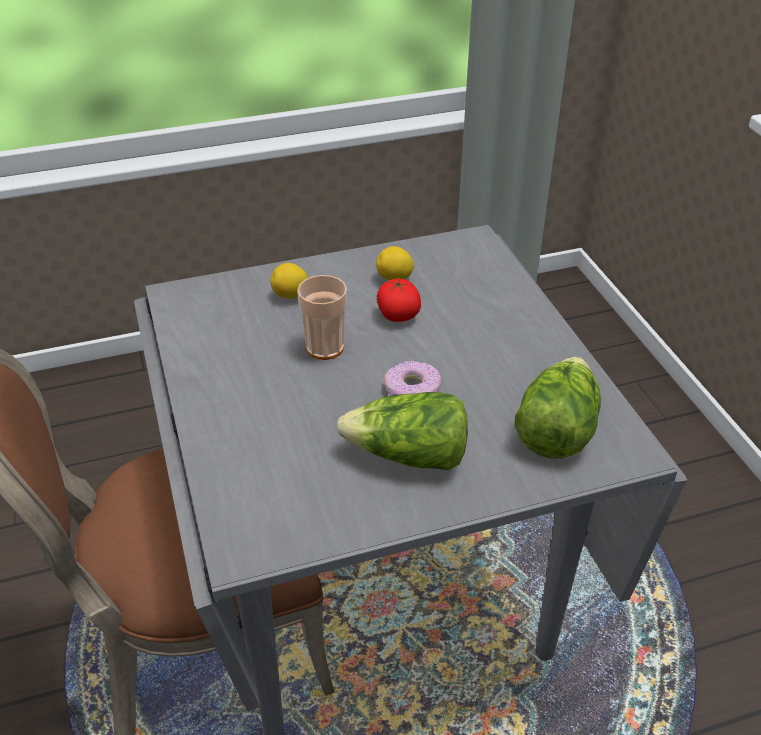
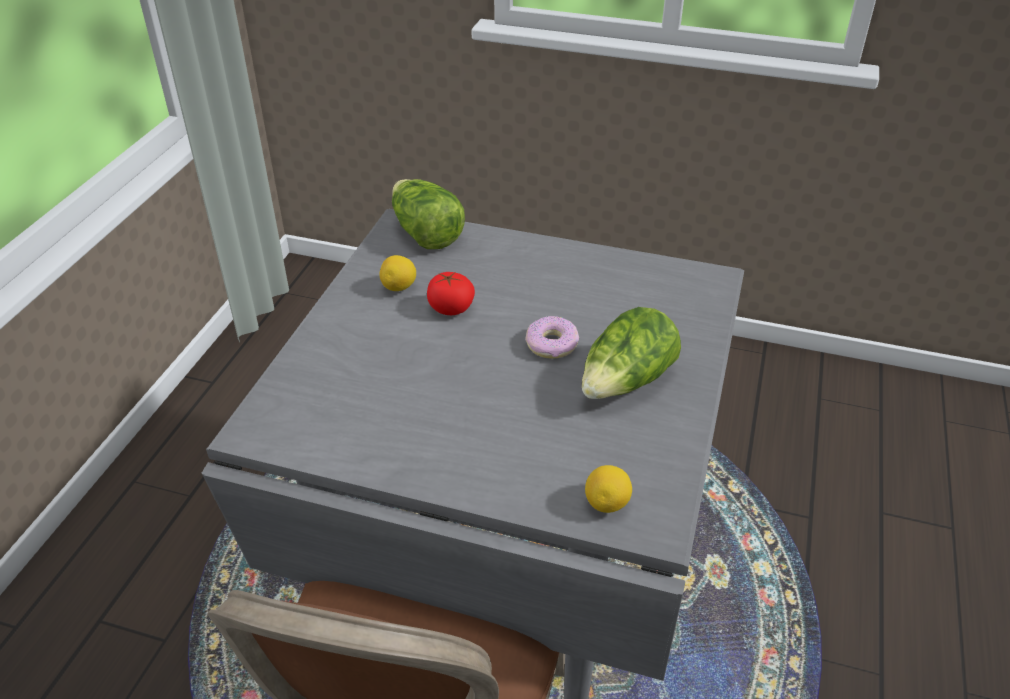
camera: 55 degrees left, 0 degrees up
lemon [270,263,308,299] -> lemon moved to [585,465,632,513]
cup [297,275,347,360] -> none
lettuce [514,357,601,459] -> lettuce moved to [392,179,465,249]

